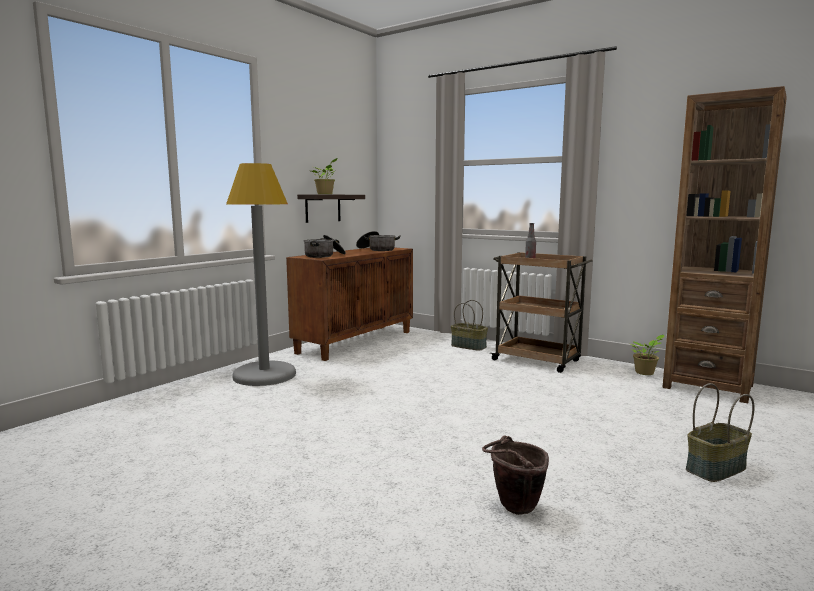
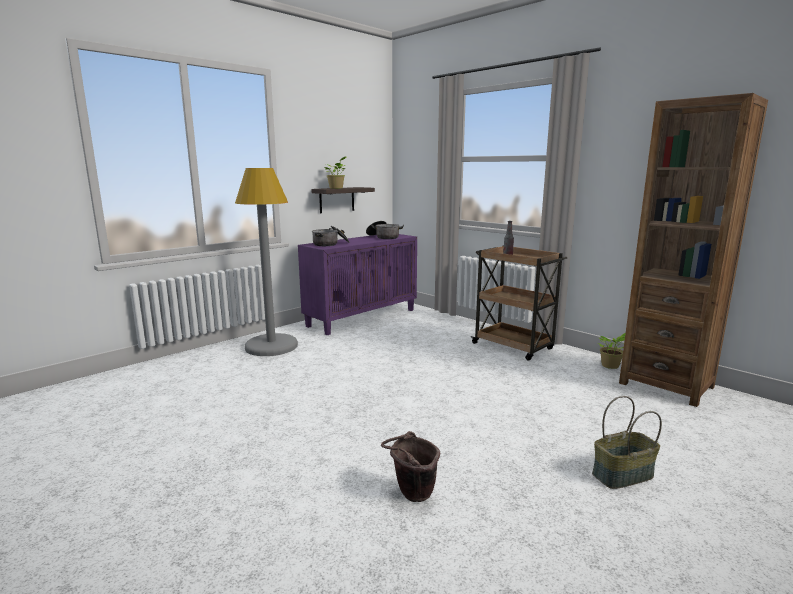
camera: 10 degrees right, 5 degrees up
brown cabinet [286,247,413,361] -> purple cabinet [298,234,417,335]
basket [451,300,488,351] -> none

